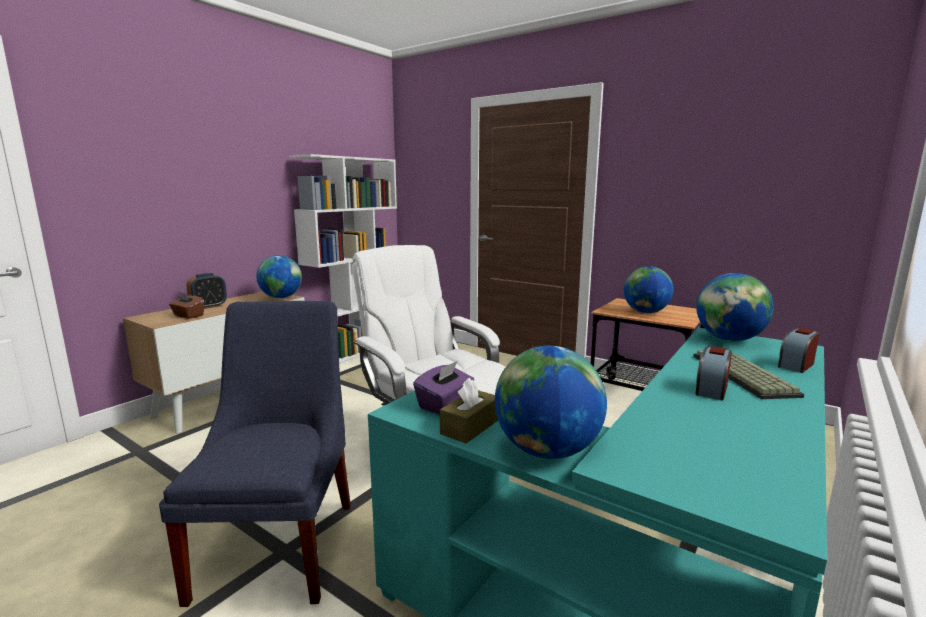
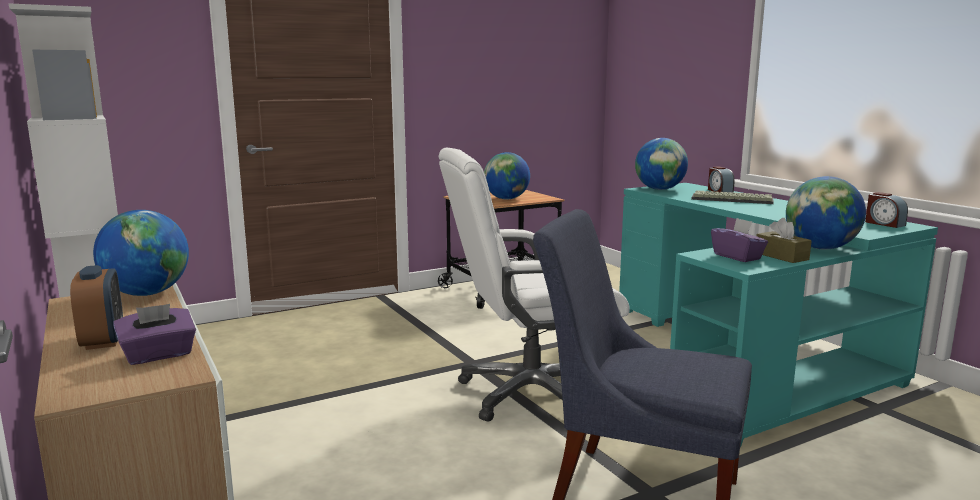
camera: 65 degrees left, 0 degrees up
brown tissue box [169,292,205,319] -> purple tissue box [113,304,196,365]
alarm clock [695,346,732,401] -> alarm clock moved to [865,192,908,228]

